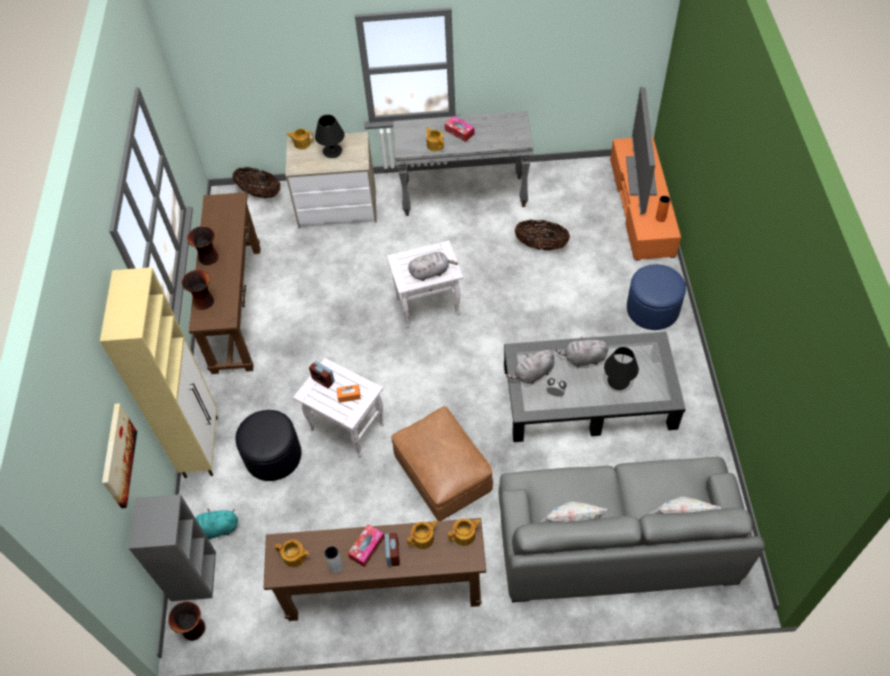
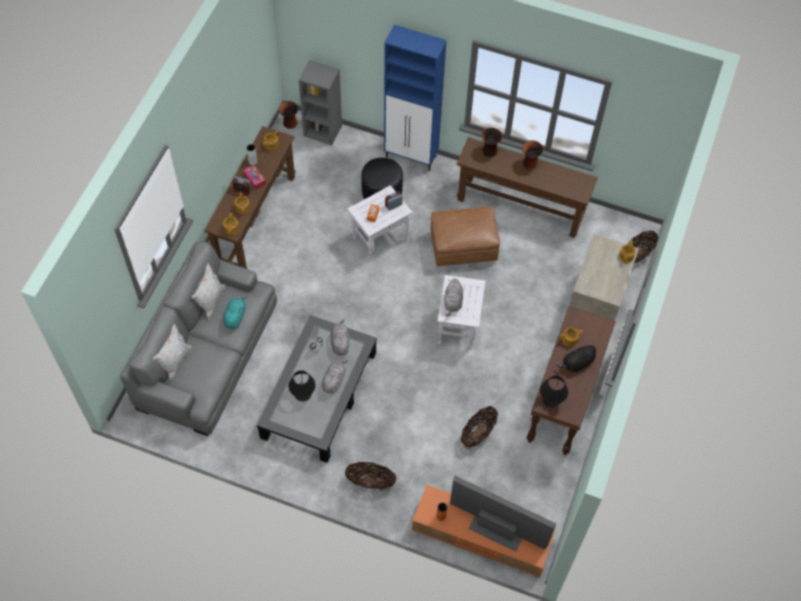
camera: 110 degrees right, 5 degrees up
beige cabinet [100,267,218,478] -> blue cabinet [384,25,447,171]
picture [102,403,137,508] -> none
turquoise plush toy [195,509,238,540] -> turquoise plush toy moved to [223,295,247,329]
black table lamp [315,115,345,158] -> black table lamp moved to [540,375,568,408]
brown ottoman [391,406,493,521] -> brown ottoman moved to [431,206,500,266]
grey console table [393,111,533,216] -> brown console table [526,306,616,455]
tissue box [445,116,474,142] -> black plush toy [556,343,596,372]
blue ottoman [627,264,686,330] -> basket [345,462,397,490]

